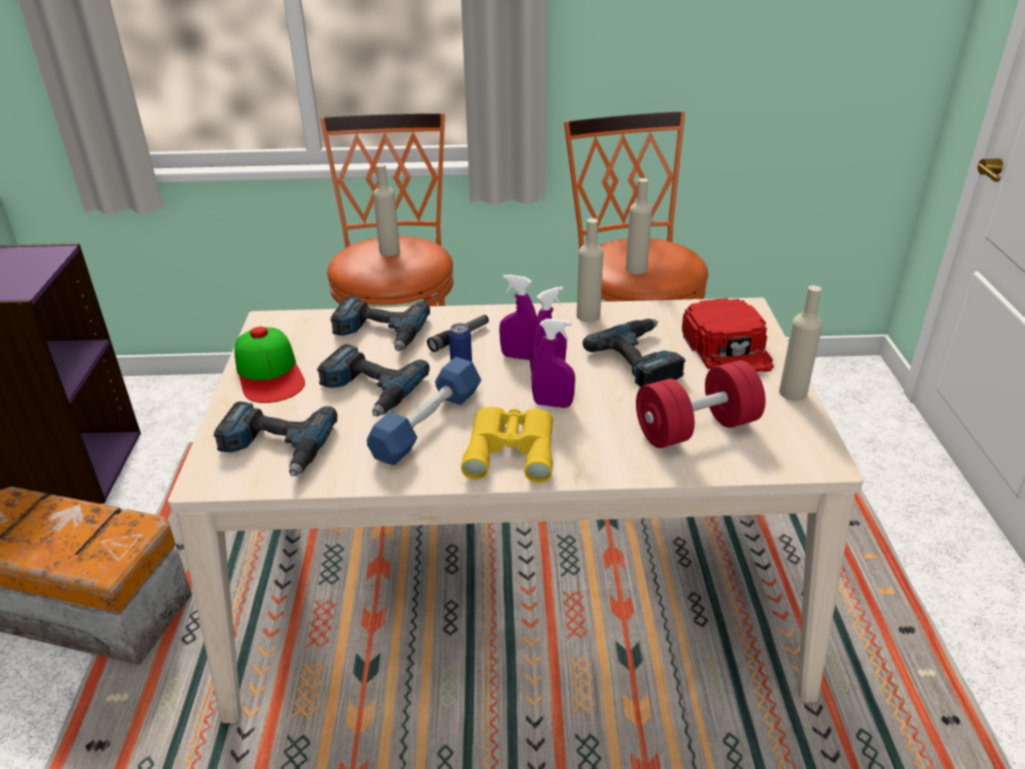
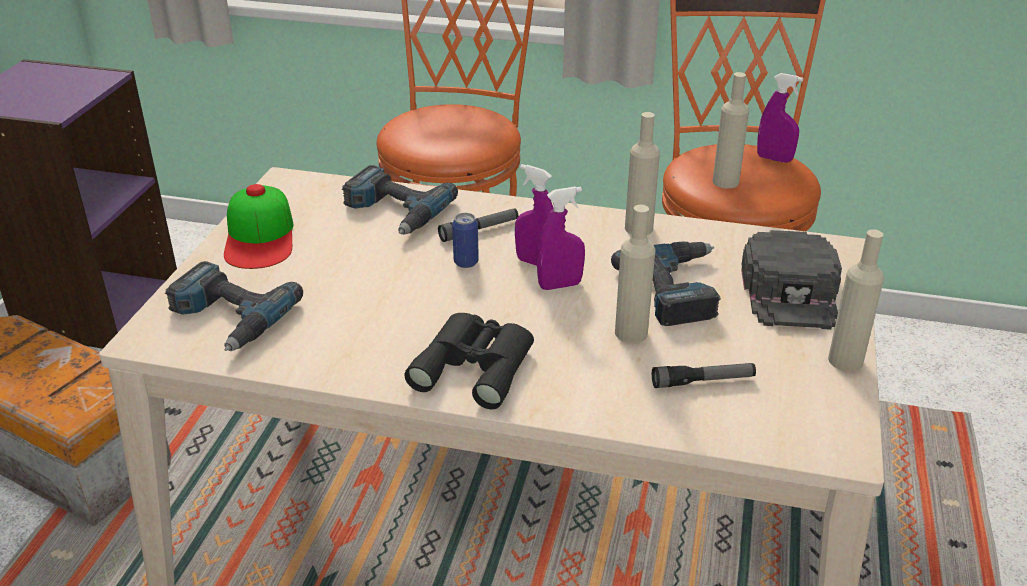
camera: 15 degrees right, 0 degrees up
power drill [317,344,430,416] -> none
blue dumbbell [367,357,481,465] -> none
beige bottle [373,164,400,256] -> beige bottle moved to [615,205,656,343]
yellow binoculars [461,407,553,483] -> black binoculars [404,313,534,409]
purple spray bottle [531,319,575,408] -> purple spray bottle moved to [757,73,803,163]
red dumbbell [636,360,765,448] -> flashlight [652,363,756,388]
red cap [682,298,774,372] -> black cap [741,230,842,330]

